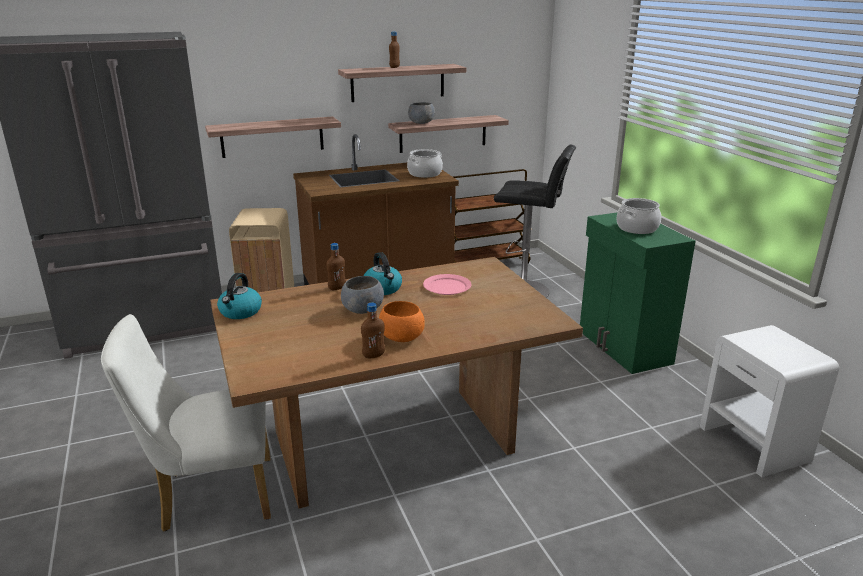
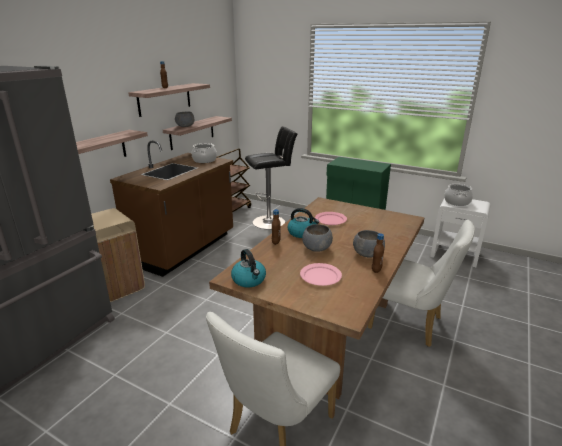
camera: 40 degrees left, 0 degrees up
orange bowl [379,301,425,342] -> grey bowl [353,230,385,257]
cooking pot [617,198,661,234] -> cooking pot moved to [444,184,473,206]
none -> pink plate [300,263,342,286]
none -> white chair [368,220,474,347]

